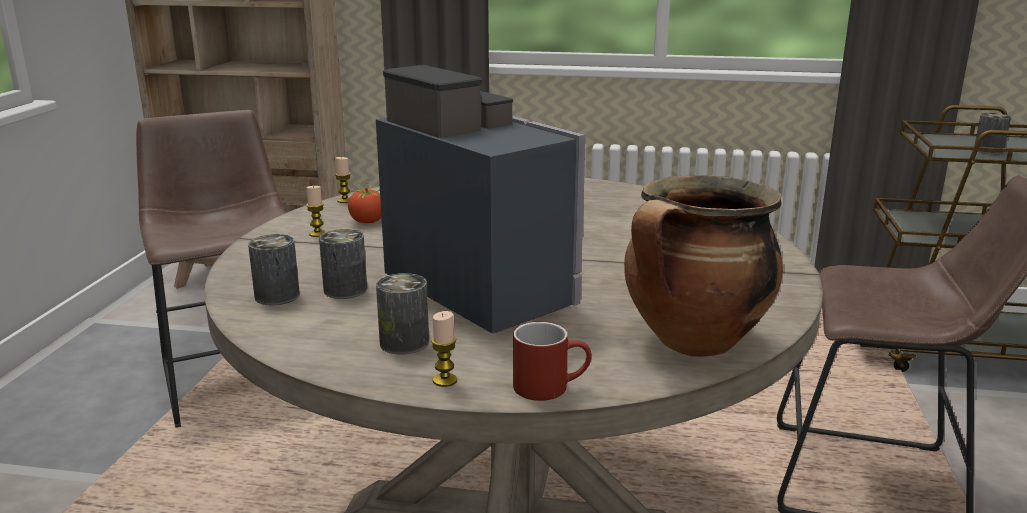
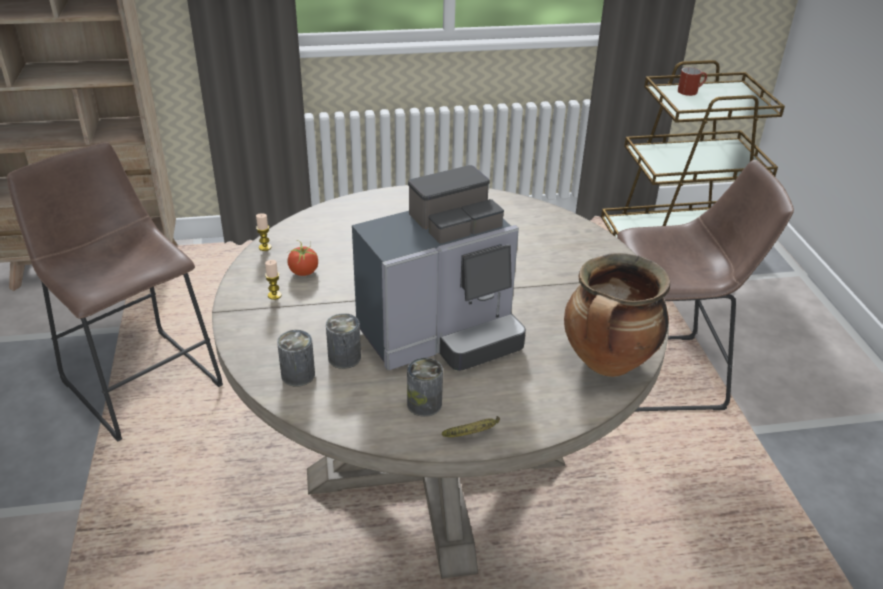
camera: 20 degrees left, 15 degrees up
coffee machine [376,65,586,334] -> coffee machine turned 120 degrees clockwise [352,165,526,371]
candle [431,311,457,387] -> banana [442,416,500,437]
red mug [513,322,592,401] -> red mug moved to [678,67,707,96]
can [974,113,1011,154] -> none

